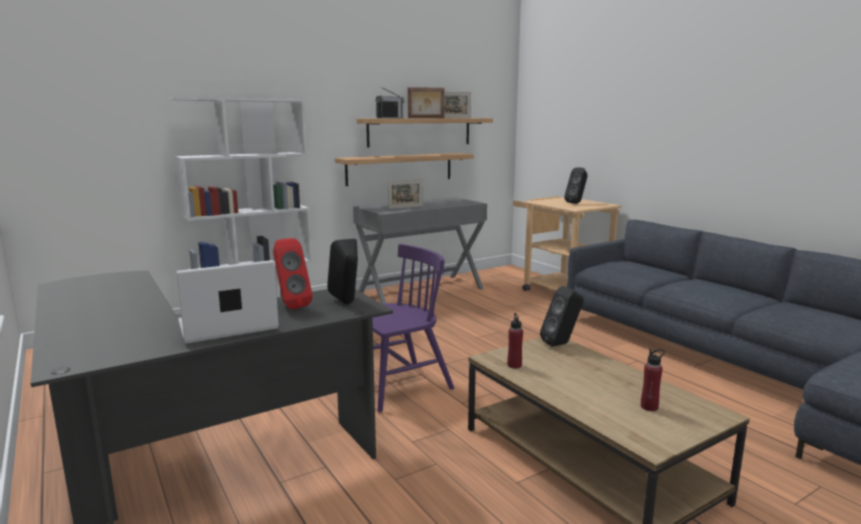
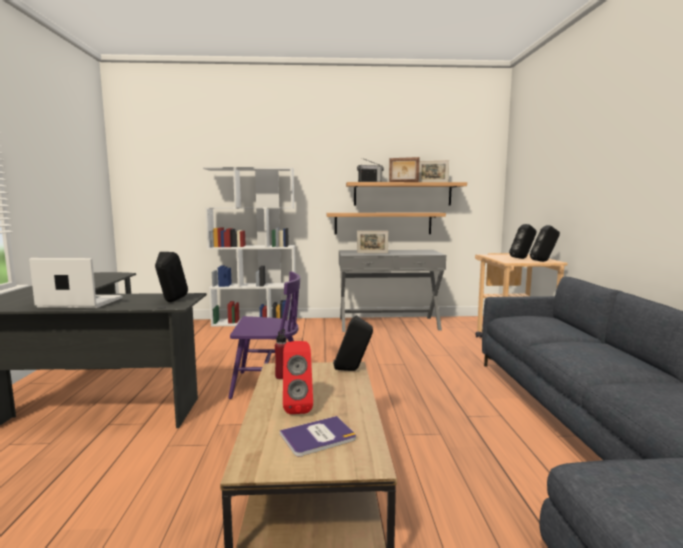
camera: 30 degrees right, 5 degrees down
red speaker [273,238,313,309] -> red speaker moved to [283,341,313,414]
red bottle [641,349,665,411] -> book [280,416,356,457]
none -> black speaker [530,225,560,262]

